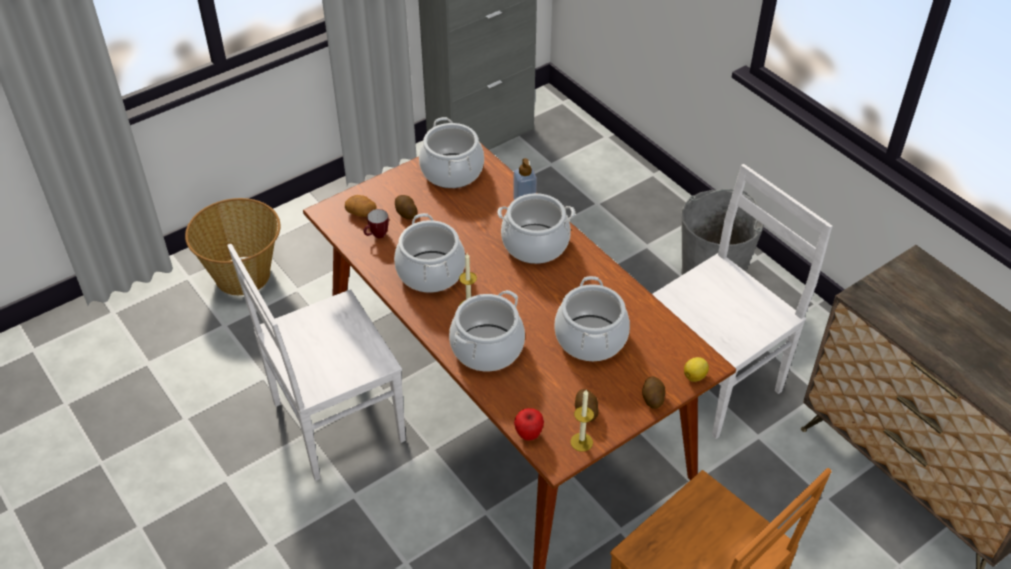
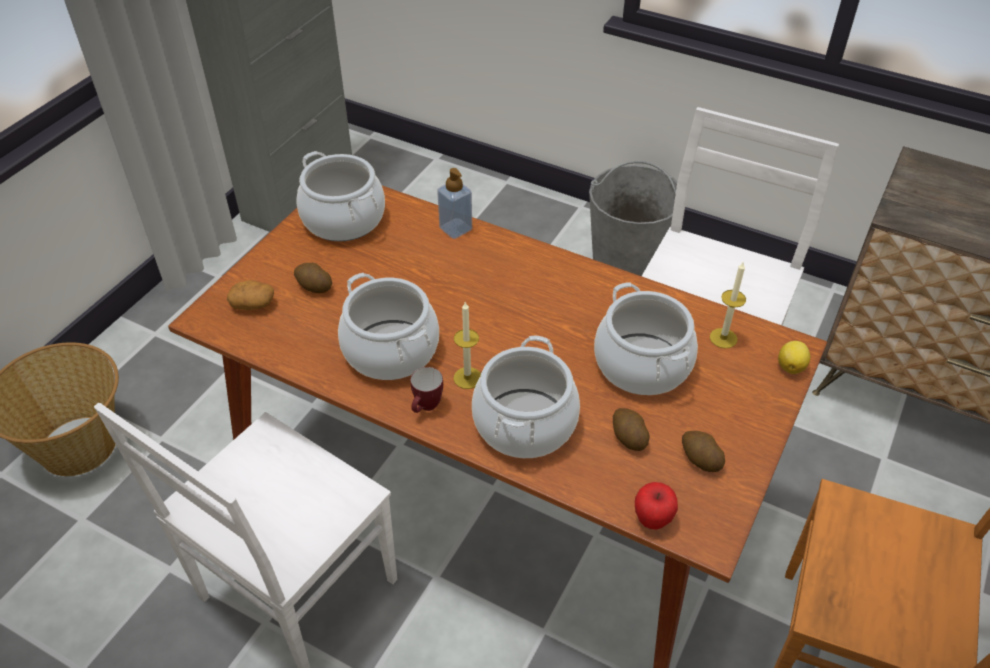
camera: 25 degrees left, 0 degrees up
mug [363,209,389,238] -> mug moved to [410,367,443,413]
cooking pot [498,193,575,264] -> none
candle [570,390,594,452] -> candle moved to [710,261,746,349]
potato [642,376,665,409] -> potato moved to [613,408,650,451]

